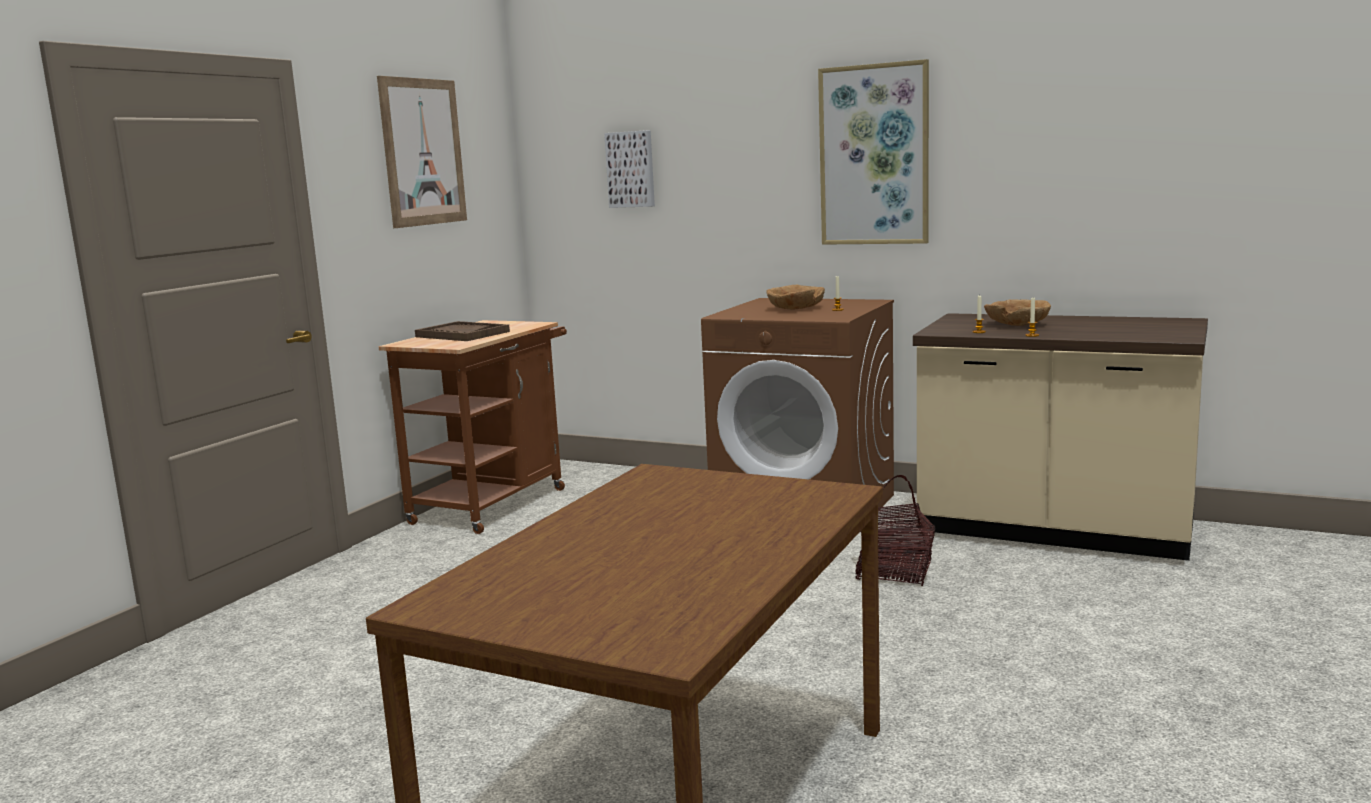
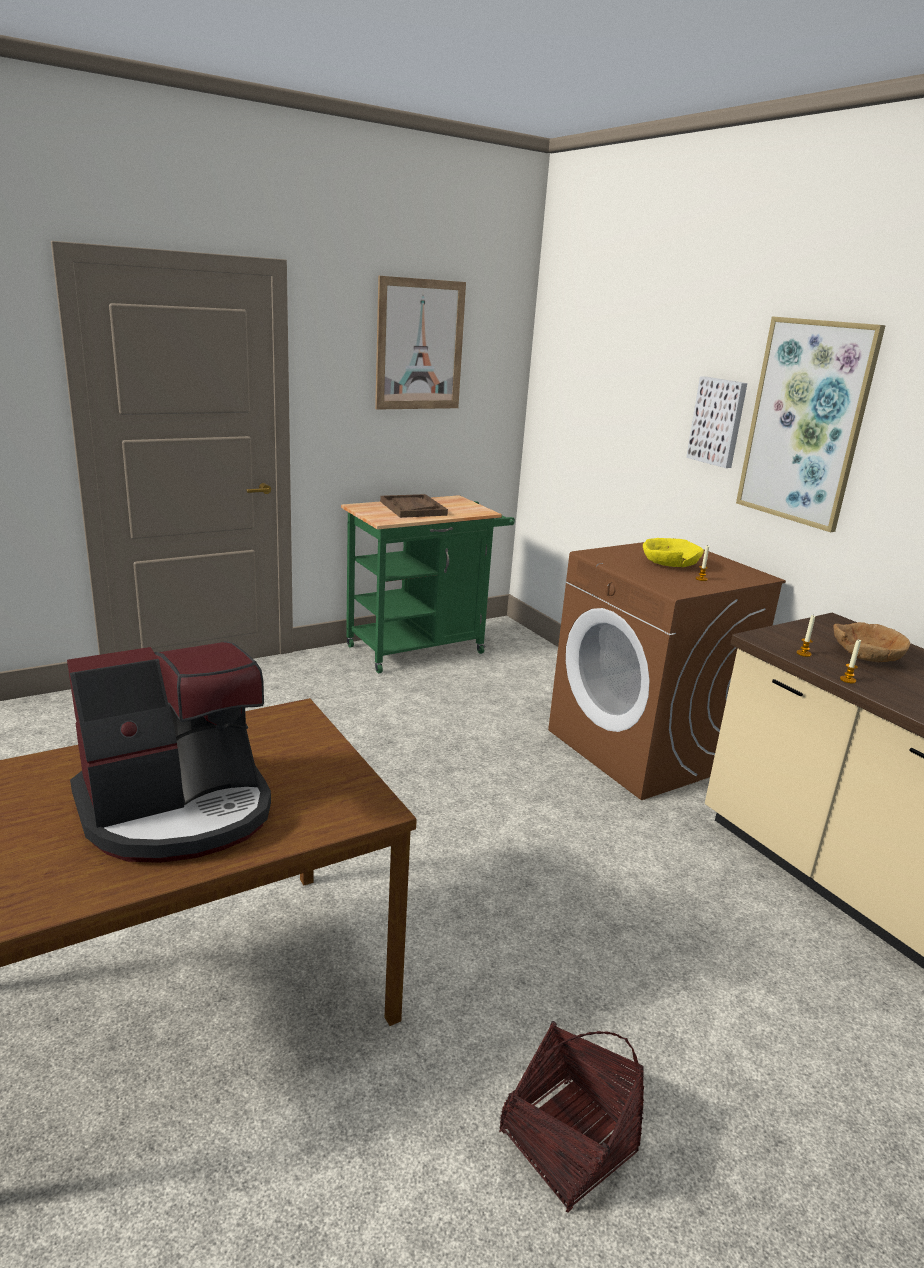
camera: 30 degrees right, 10 degrees up
brown cart [379,320,567,534] -> green cart [341,495,515,673]
picture [604,130,655,208] -> picture moved to [686,376,747,468]
brown bowl [766,285,825,310] -> yellow bowl [643,538,704,567]
basket [855,475,936,586] -> basket moved to [499,1021,644,1212]
none -> coffee machine [67,641,271,863]

